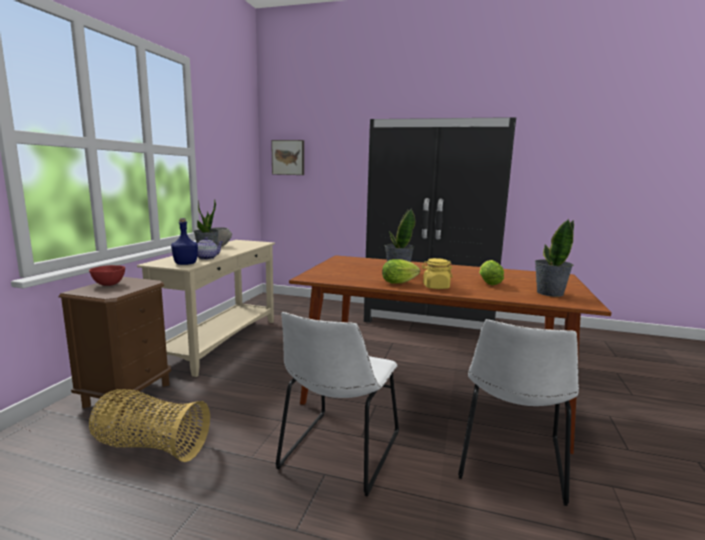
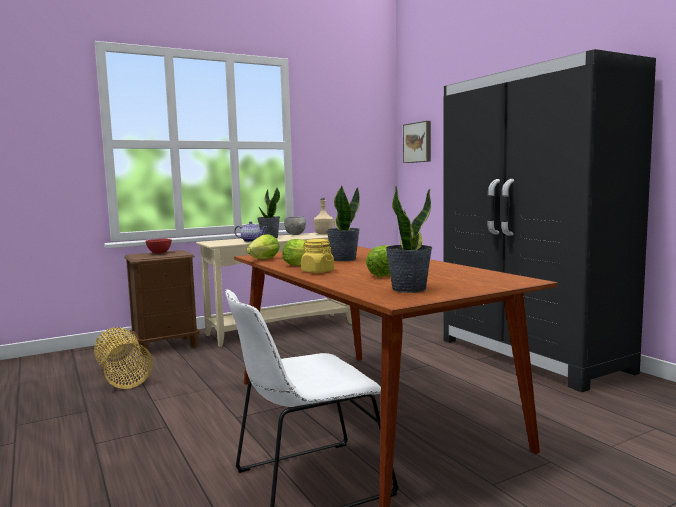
camera: 45 degrees right, 5 degrees down
blue bottle [171,218,198,265] -> none
white chair [275,312,399,497] -> none
none -> lettuce [246,234,280,259]
none -> beige bottle [314,198,333,234]

